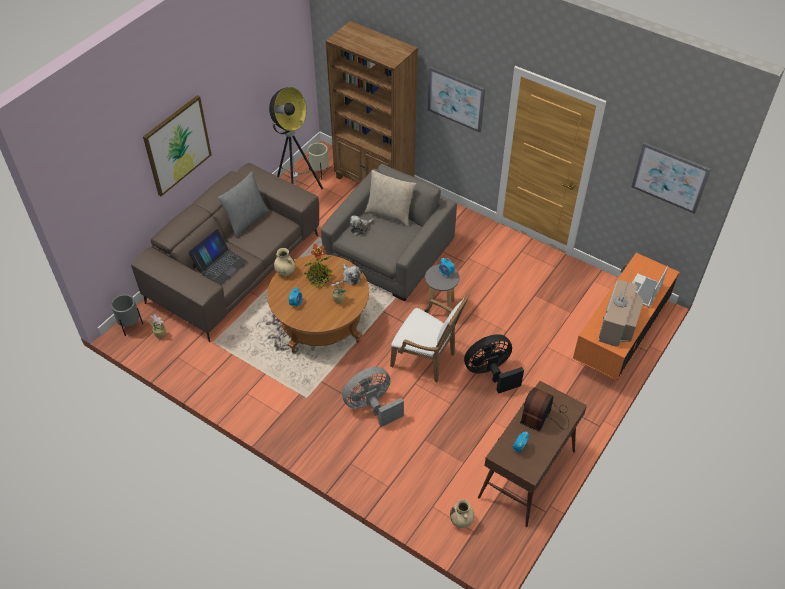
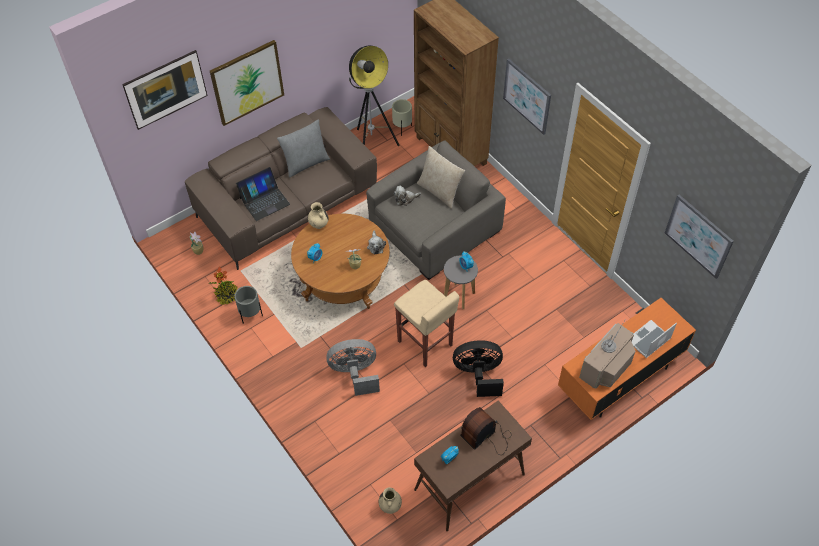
camera: 20 degrees right, 5 degrees up
grey planter [111,294,143,336] -> grey planter moved to [234,286,263,324]
potted plant [304,243,332,288] -> potted plant moved to [210,267,238,305]
white armchair [390,293,470,382] -> beige stool [394,280,459,367]
none -> picture [122,50,208,130]

